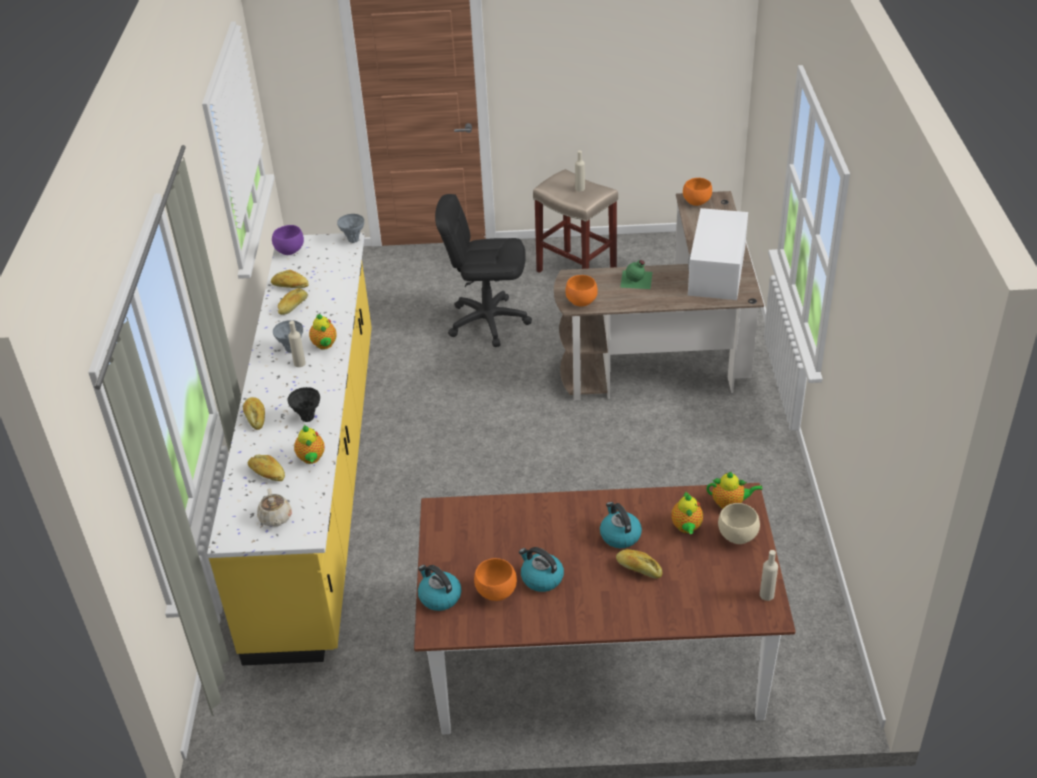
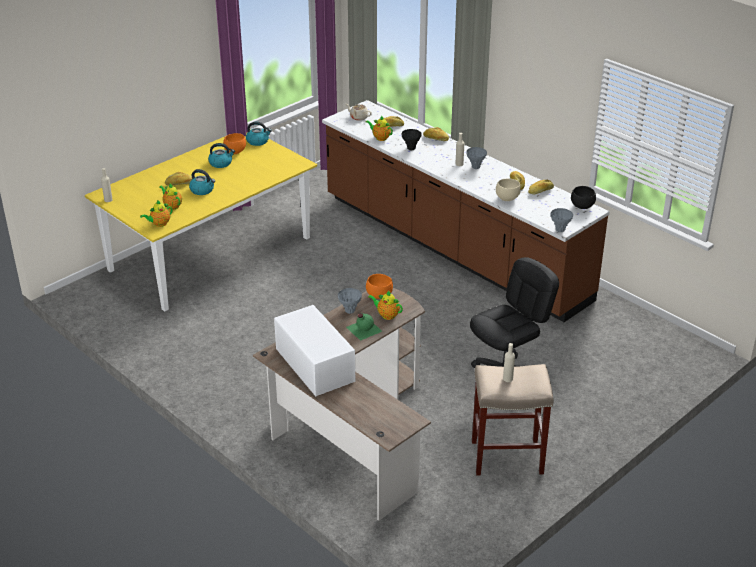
camera: 135 degrees right, 5 degrees down
yellow counter [207,232,372,666] -> brown counter [322,100,610,322]
purple bowl [272,225,304,255] -> black bowl [571,186,596,209]
teapot [309,314,337,349] -> teapot moved to [368,291,403,320]
brown dining table [414,483,796,735] -> yellow dining table [85,129,317,311]
orange bowl [683,178,712,206] -> none
beige bowl [718,503,760,544] -> beige bowl moved to [496,179,521,201]
none -> grey vase [338,288,362,314]

